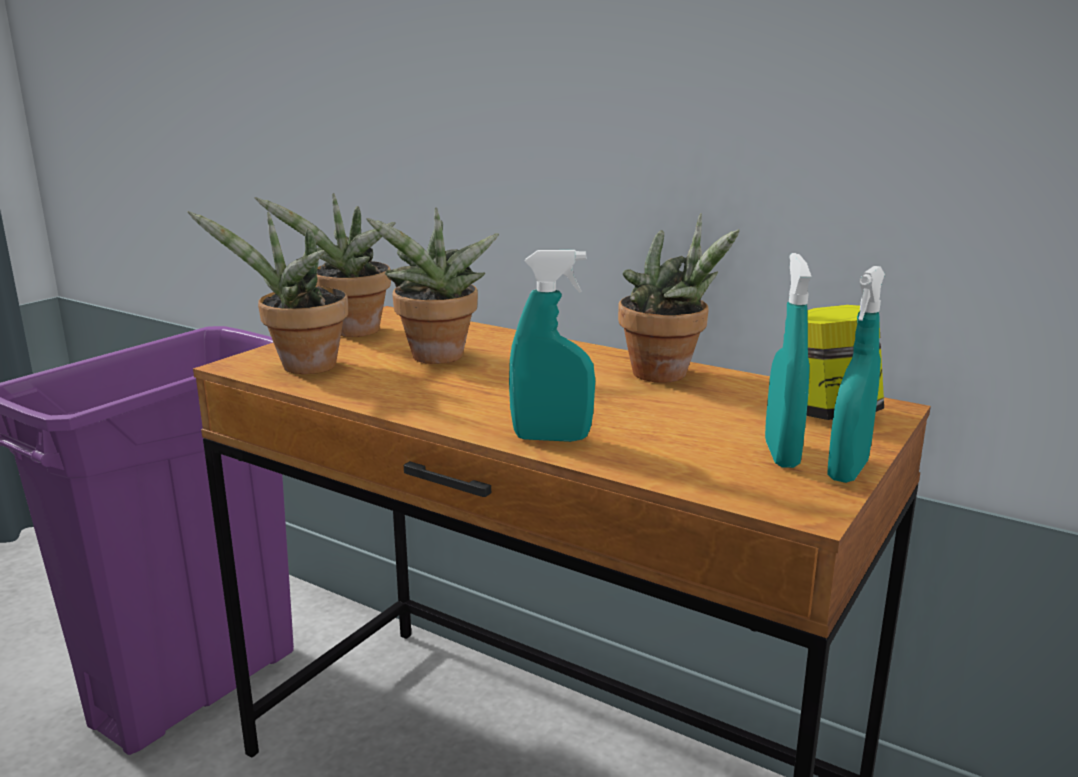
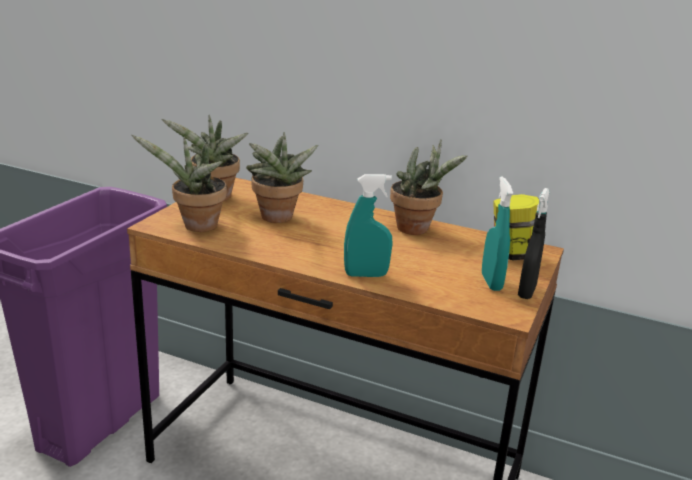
camera: 10 degrees left, 5 degrees up
turquoise spray bottle [827,266,885,483] -> black spray bottle [518,188,550,299]

